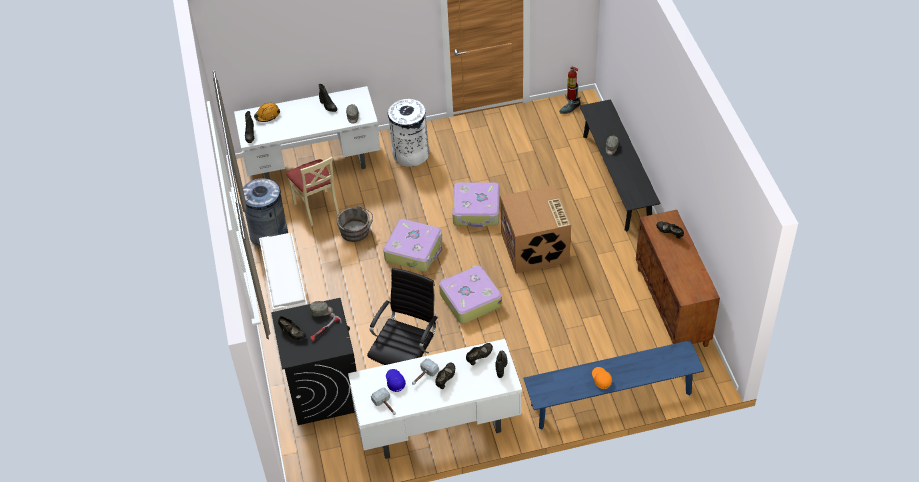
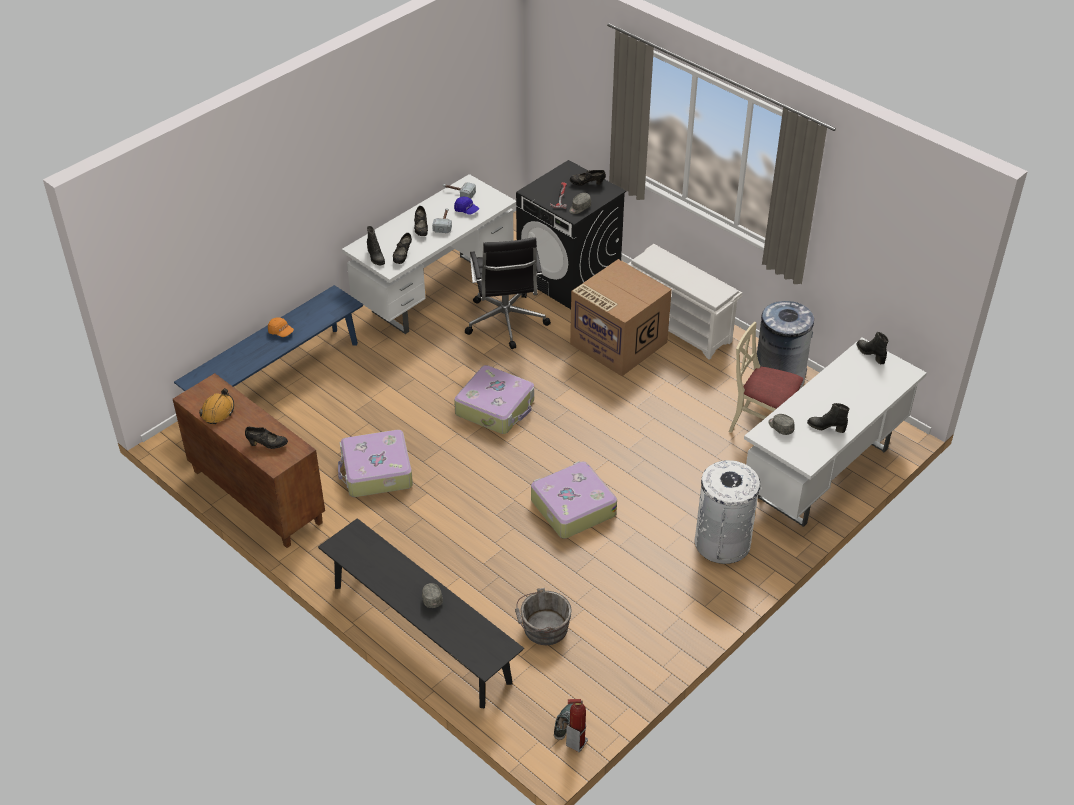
camera: 145 degrees right, 5 degrees down
orange hard hat [254,102,280,122] -> orange hard hat moved to [199,388,234,424]
grey bucket [337,205,373,242] -> grey bucket moved to [515,588,571,645]
suitcase [383,219,442,272] -> suitcase moved to [338,430,413,497]
cardboard box [500,185,571,274] -> cardboard box moved to [570,259,672,376]

